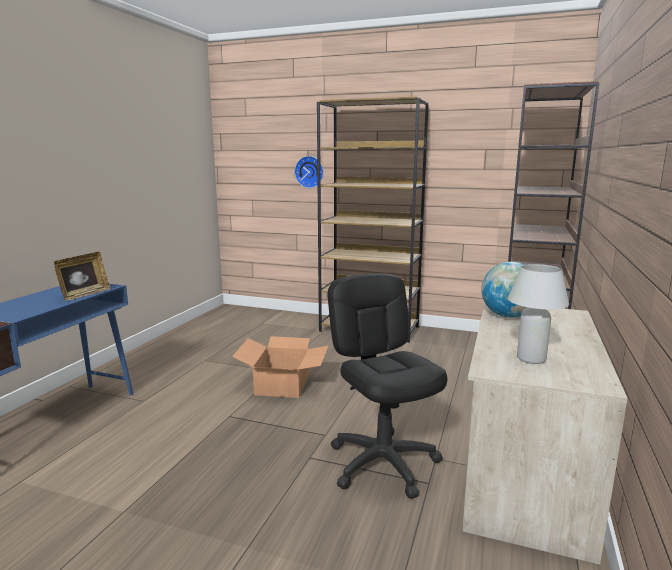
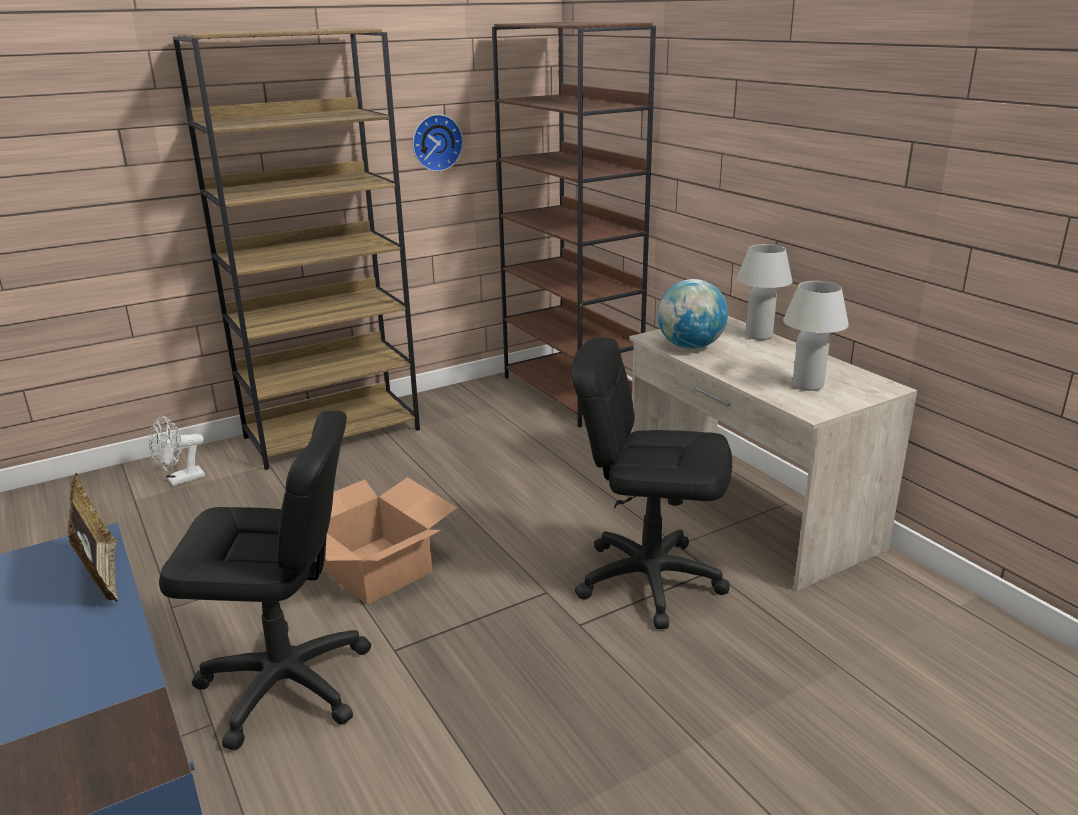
camera: 50 degrees left, 10 degrees up
wall clock [294,156,324,188] -> wall clock moved to [413,114,463,172]
none -> white fan [149,415,205,486]
none -> black office chair [159,410,371,750]
none -> white table lamp [737,244,793,340]

